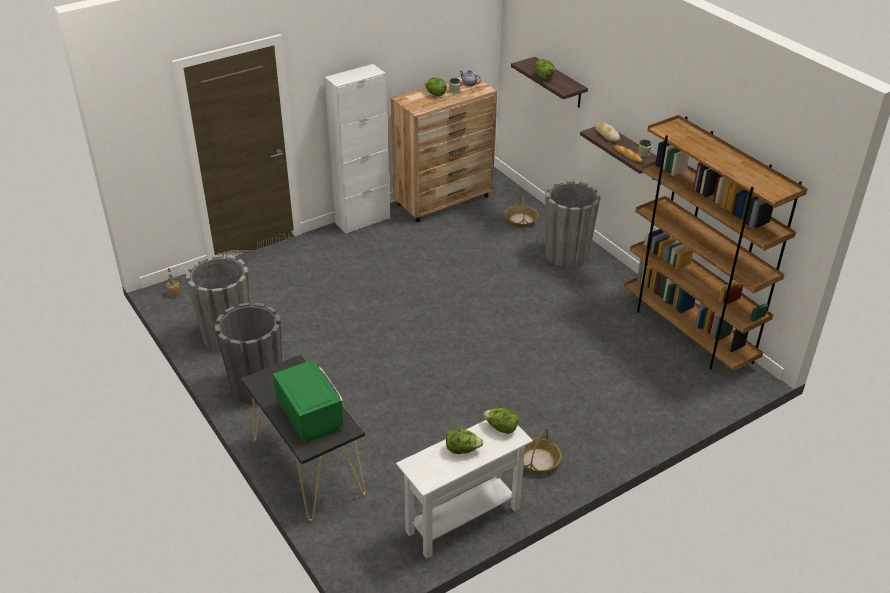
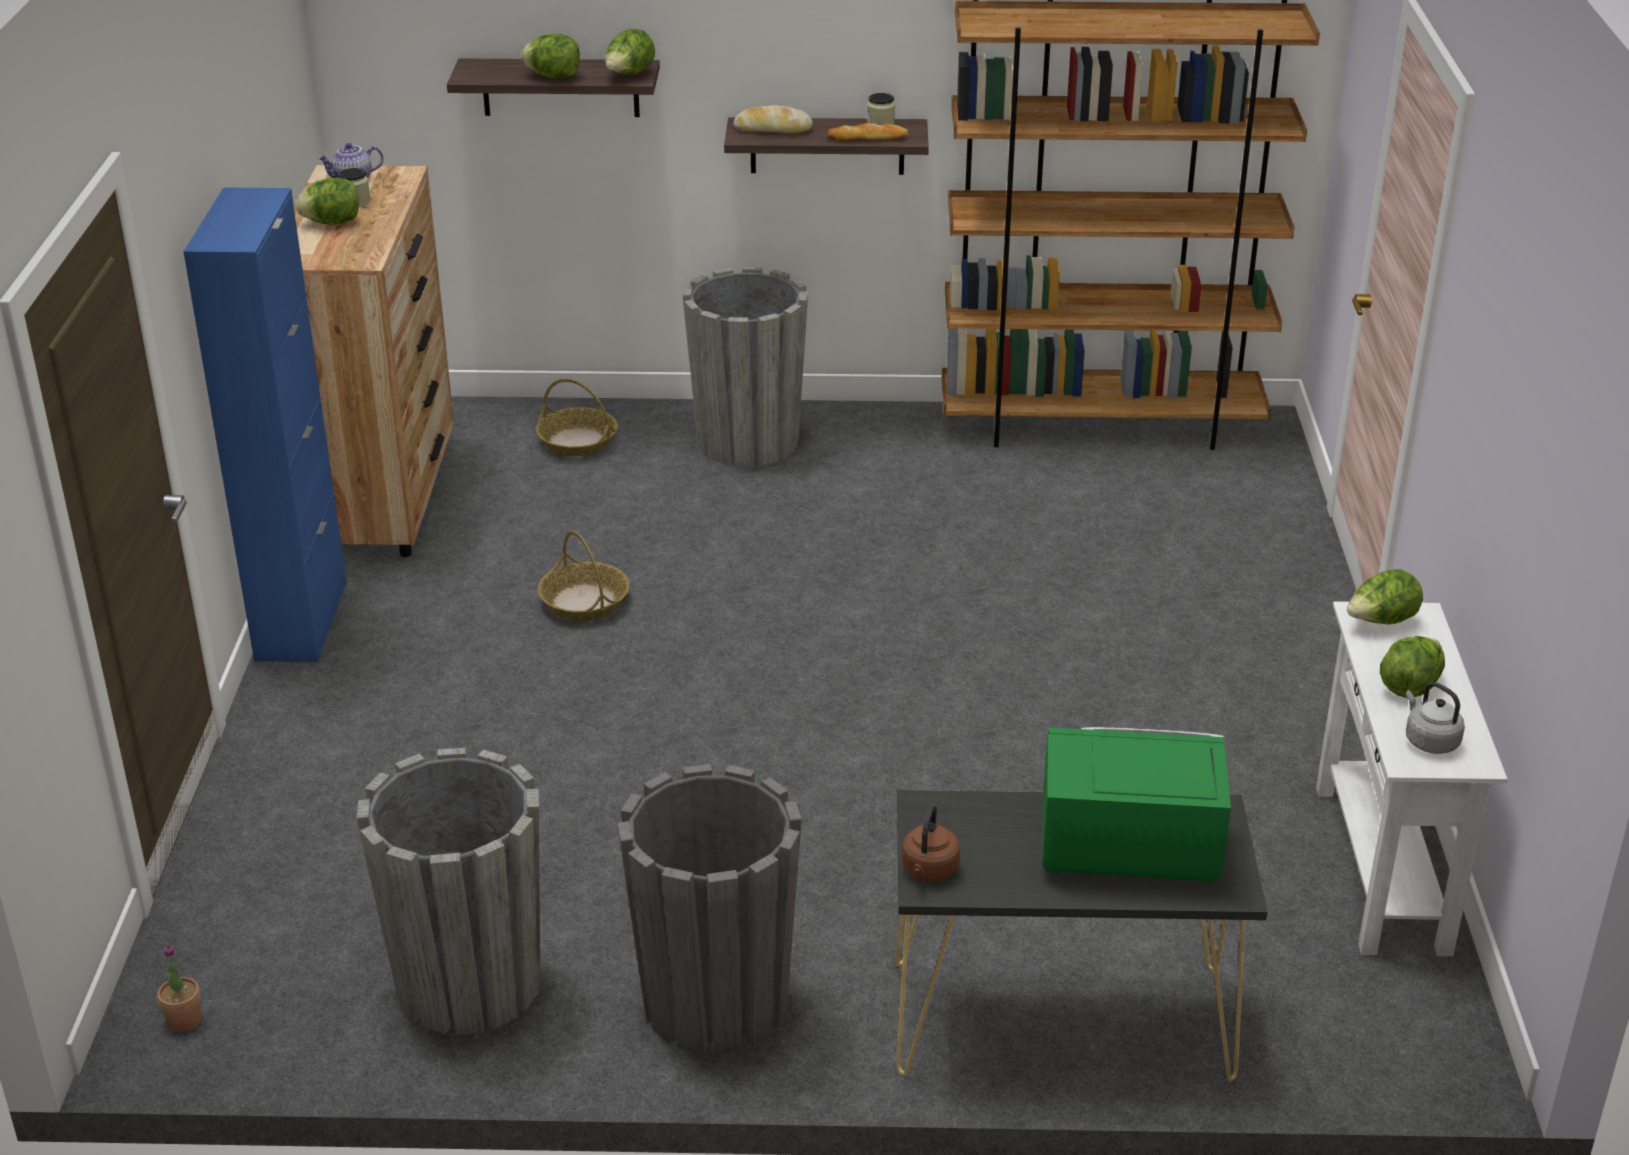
camera: 55 degrees left, 5 degrees down
white cabinet [324,64,390,234] -> blue cabinet [183,187,347,662]
basket [523,428,562,473] -> basket moved to [538,531,630,621]
none -> lettuce [605,29,655,74]
none -> brown kettle [902,804,960,881]
none -> grey kettle [1406,682,1465,754]

